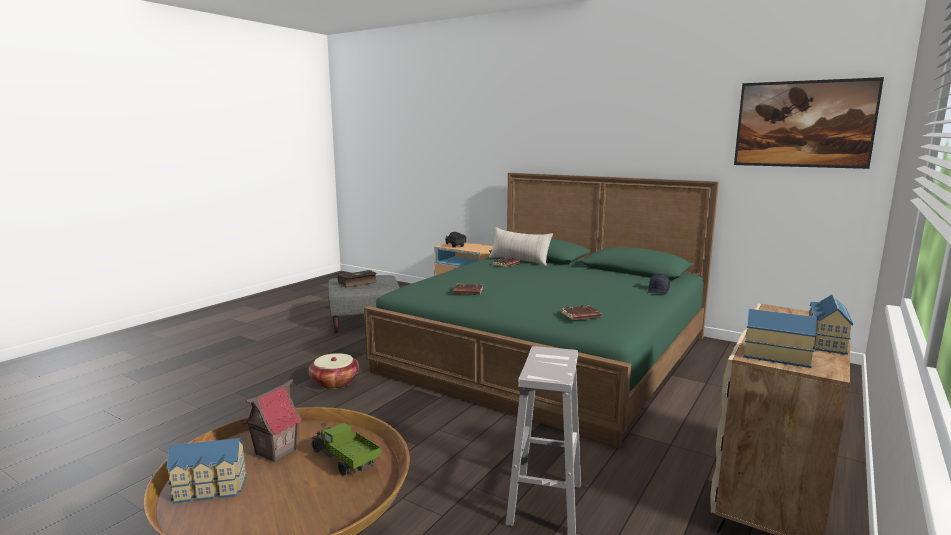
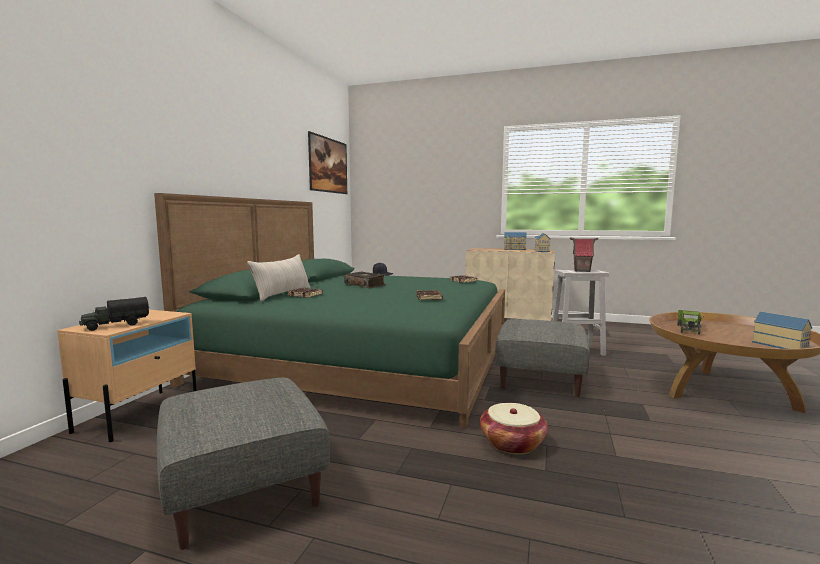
camera: 105 degrees left, 5 degrees down
toy house [243,379,303,462] -> toy house moved to [570,238,599,272]
book [338,270,377,287] -> book moved to [344,272,385,288]
none -> grey ottoman [495,319,590,397]

